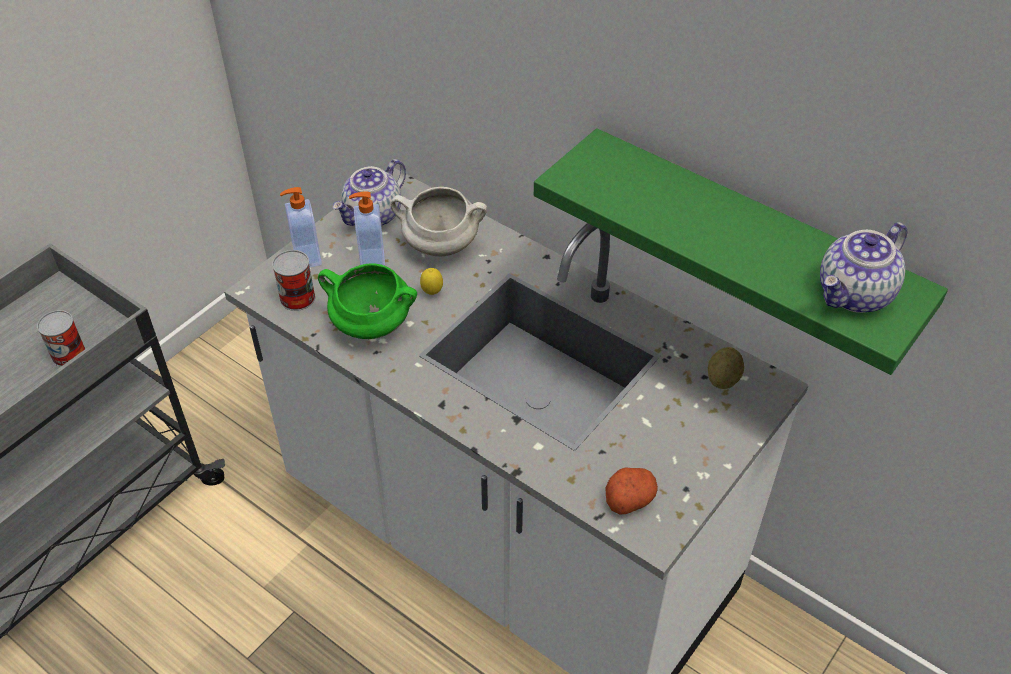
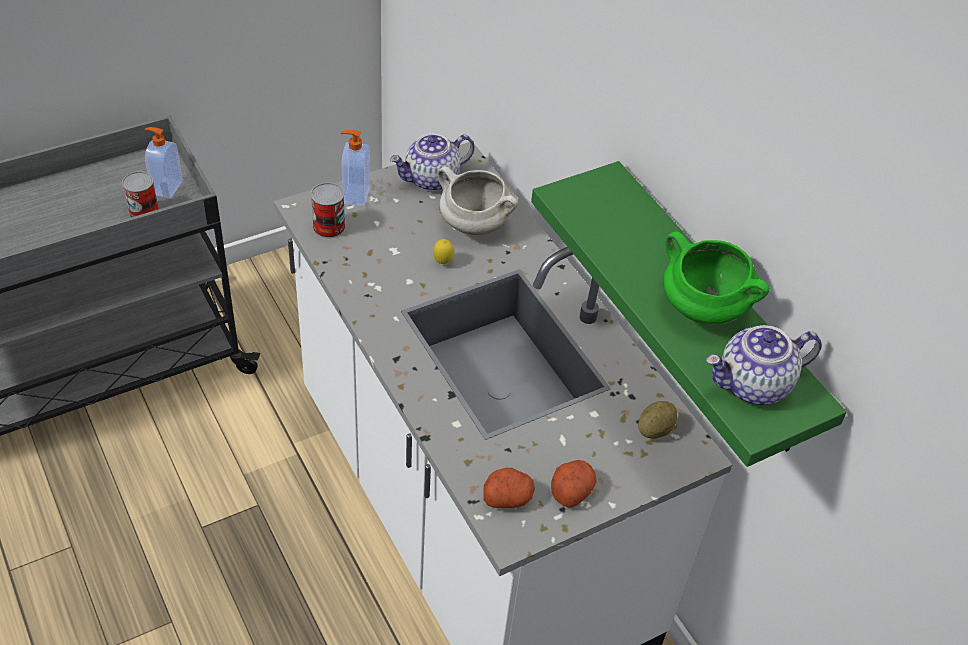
camera: 20 degrees right, 0 degrees up
green cooking pot [318,263,417,339] -> green cooking pot moved to [663,231,770,325]
soap dispenser [349,191,385,266] -> soap dispenser moved to [145,127,183,199]
none -> potato [551,460,596,508]

